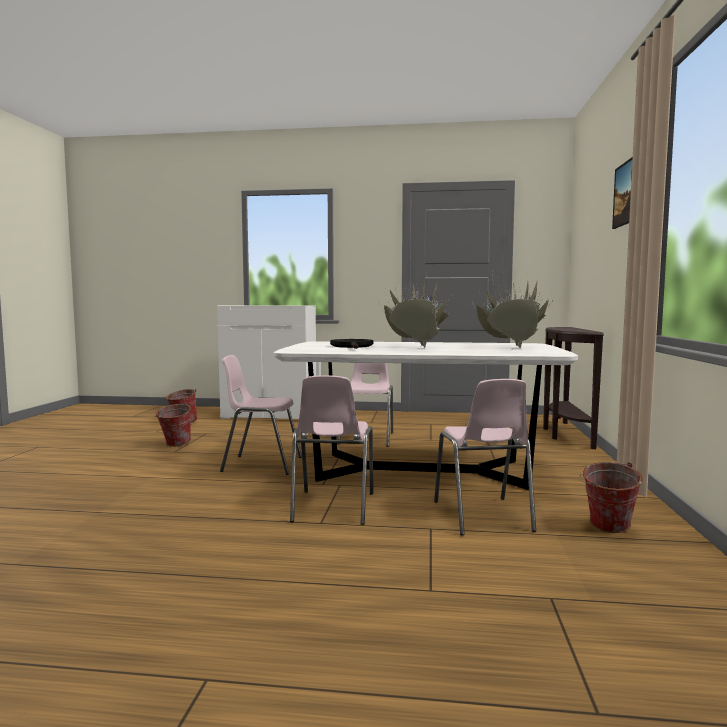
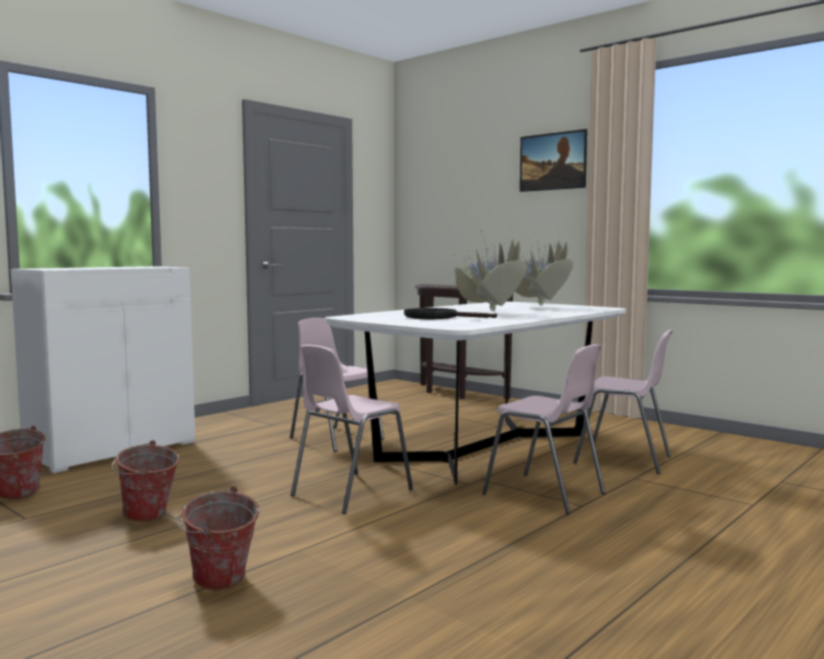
camera: 55 degrees left, 0 degrees up
bucket [579,462,643,533] -> bucket moved to [177,486,260,590]

